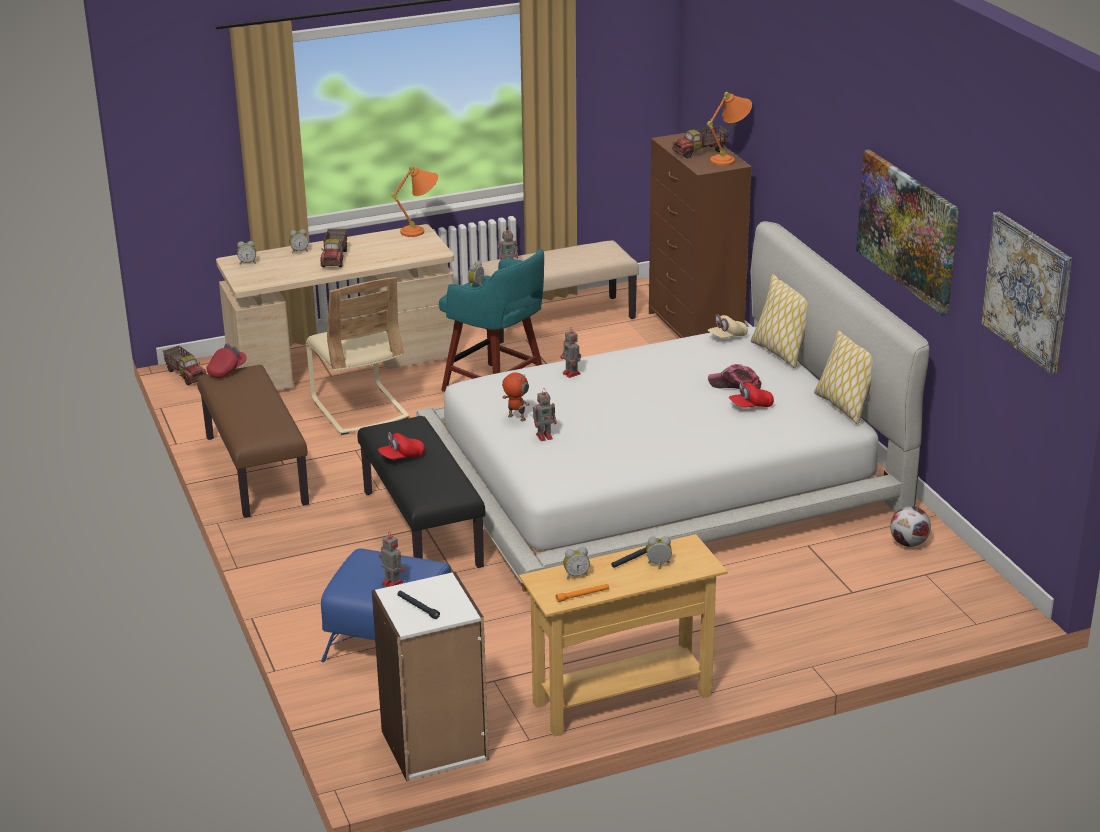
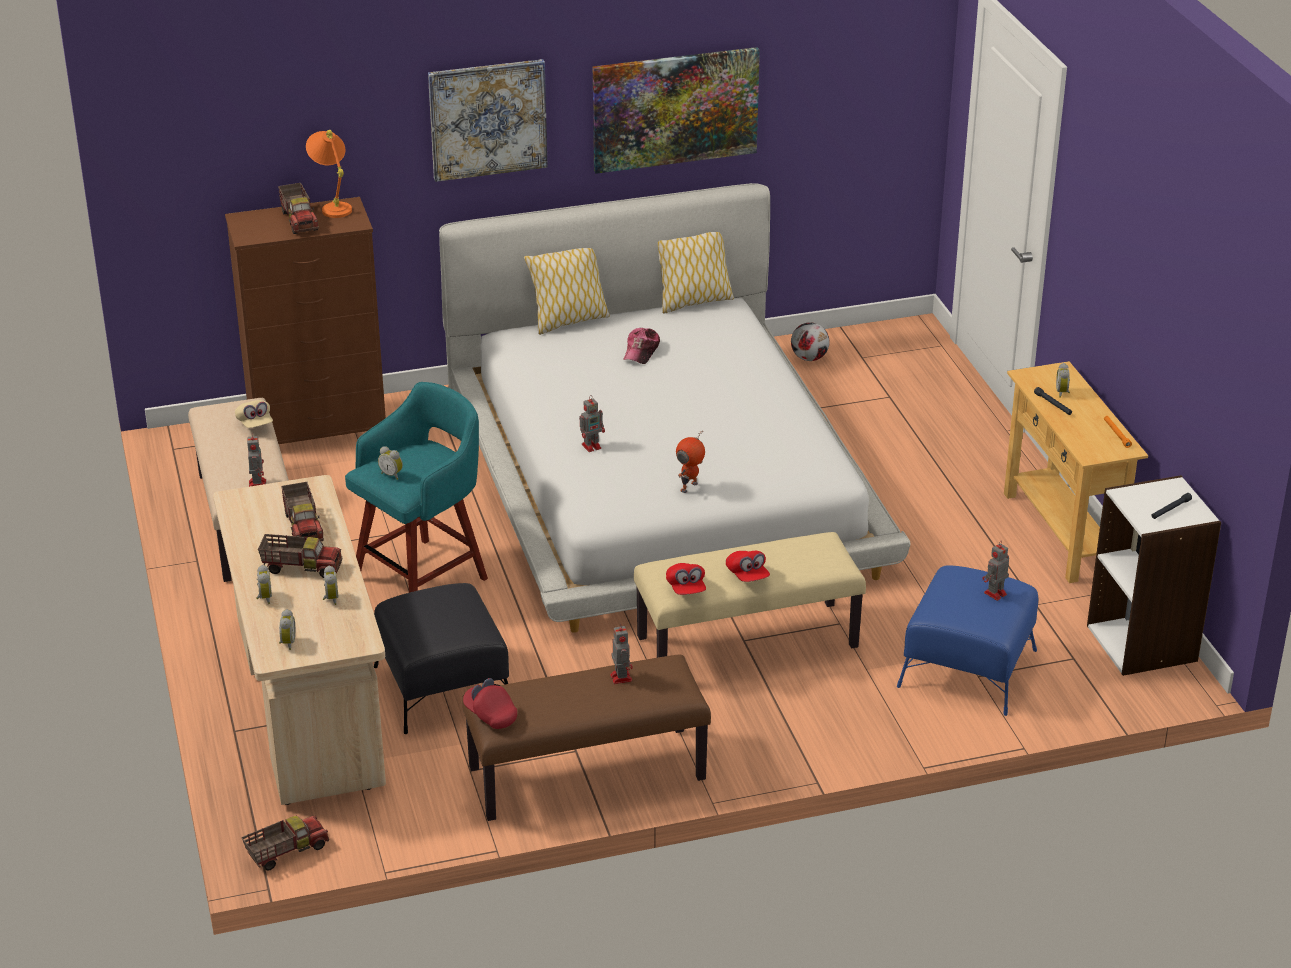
camera: 85 degrees left, 5 degrees up
beige chair [306,277,409,435] -> black ottoman [374,583,509,734]
black bench [358,416,485,568] -> beige bench [634,532,866,658]
orange table lamp [391,166,438,237] -> none
toy robot [533,389,556,441] -> toy robot moved to [610,623,633,684]
alarm clock [563,547,590,579] -> alarm clock moved to [323,565,338,605]
beige cap [708,314,748,338] -> beige cap moved to [235,400,273,428]
red cap [729,381,774,407] -> red cap moved to [666,563,706,595]
picture [981,211,1072,374] -> picture moved to [428,59,548,182]
none -> toy truck [281,482,324,541]

